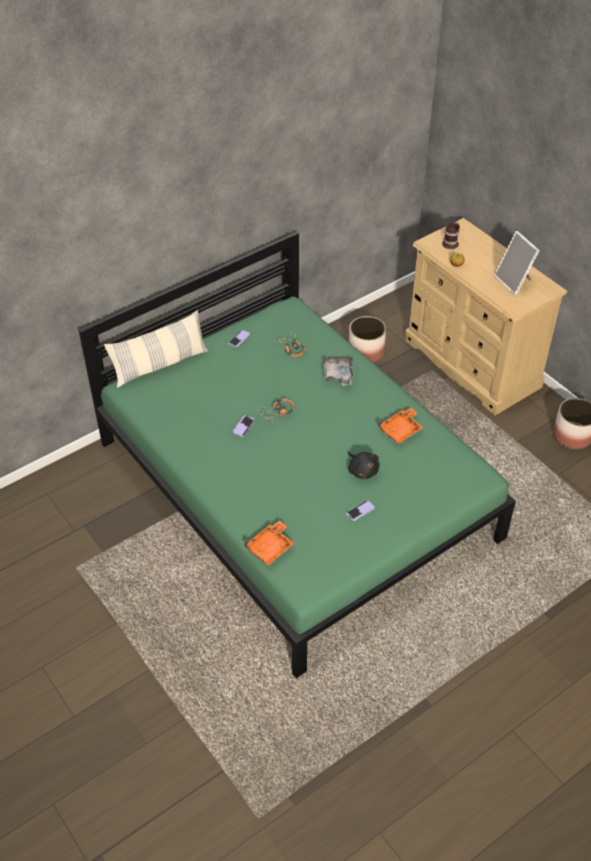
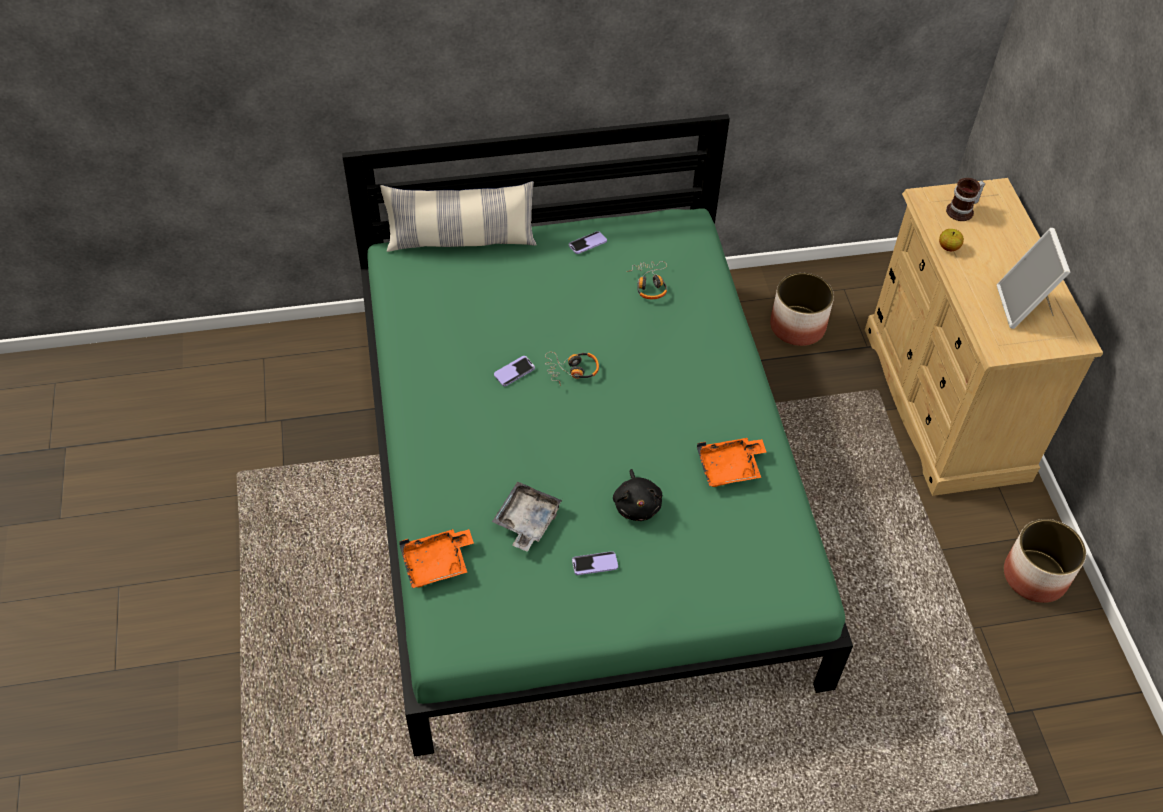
camera: 25 degrees right, 5 degrees up
grey tray [323,357,354,386] -> grey tray moved to [492,481,562,552]

